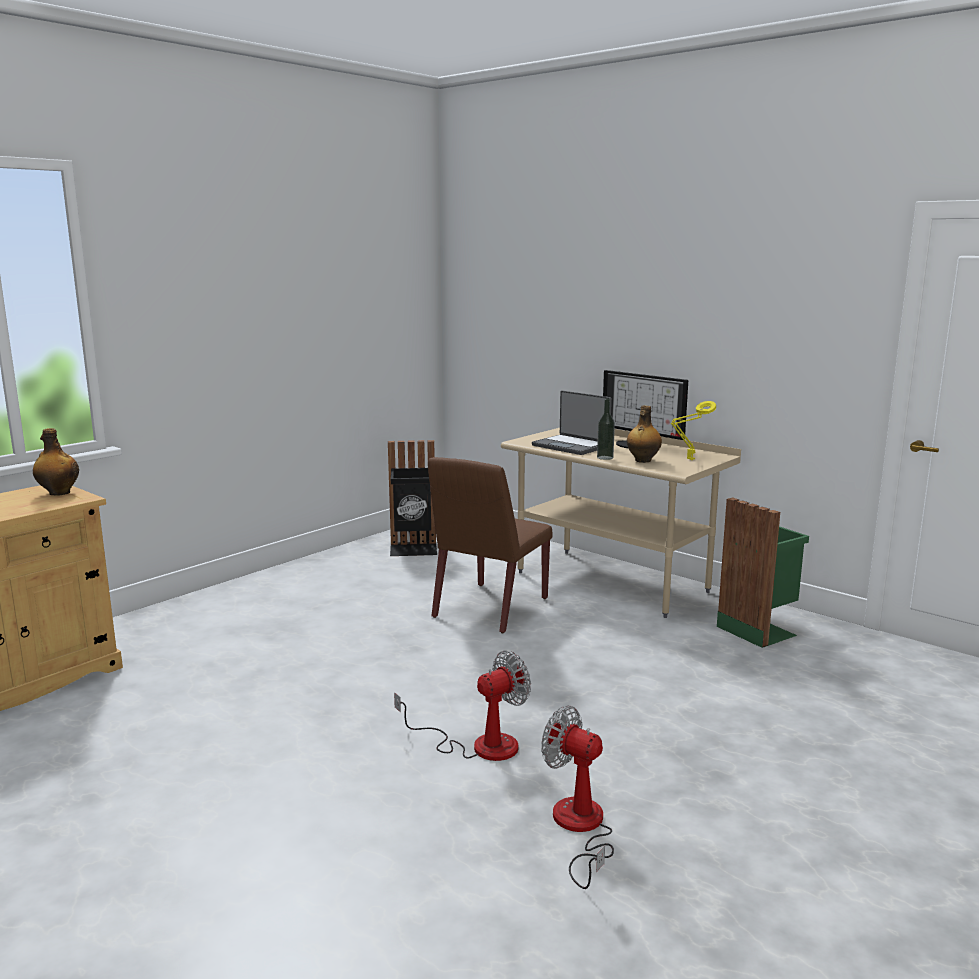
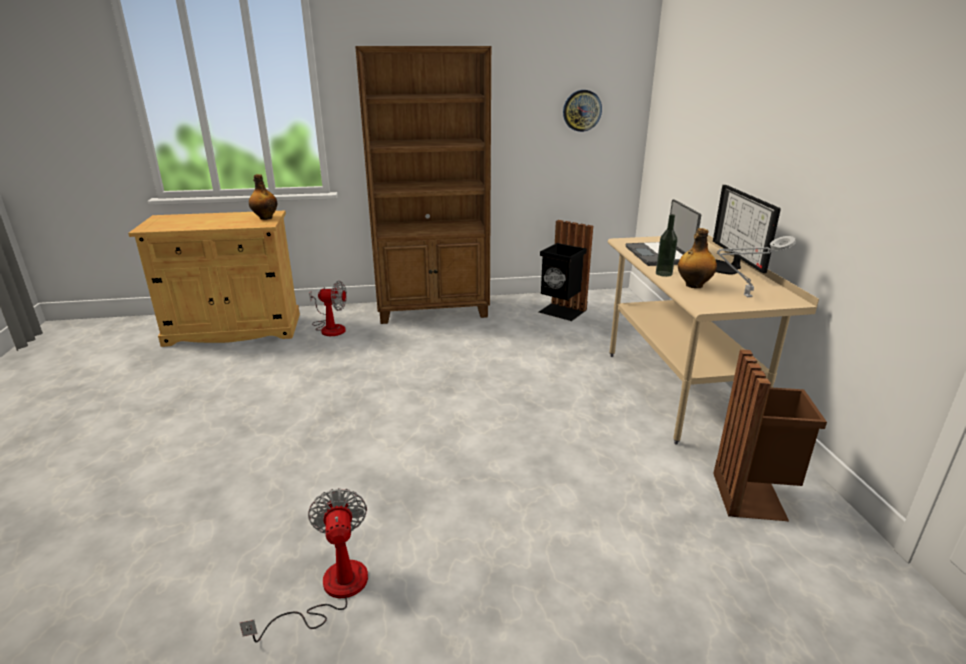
camera: 40 degrees right, 10 degrees up
fan [394,651,531,761] -> fan moved to [309,281,347,336]
brown chair [428,457,553,633] -> none
yellow table lamp [671,401,716,460] -> grey table lamp [717,236,796,298]
green trash can [717,497,809,648] -> brown trash can [713,349,827,521]
none -> brown bookcase [355,46,491,324]
none -> wall clock [563,90,602,132]

